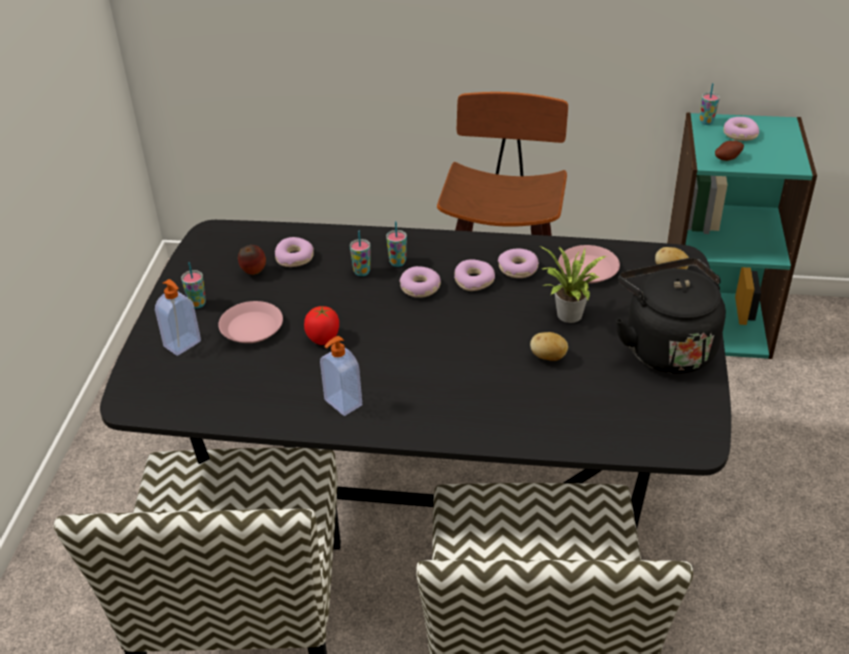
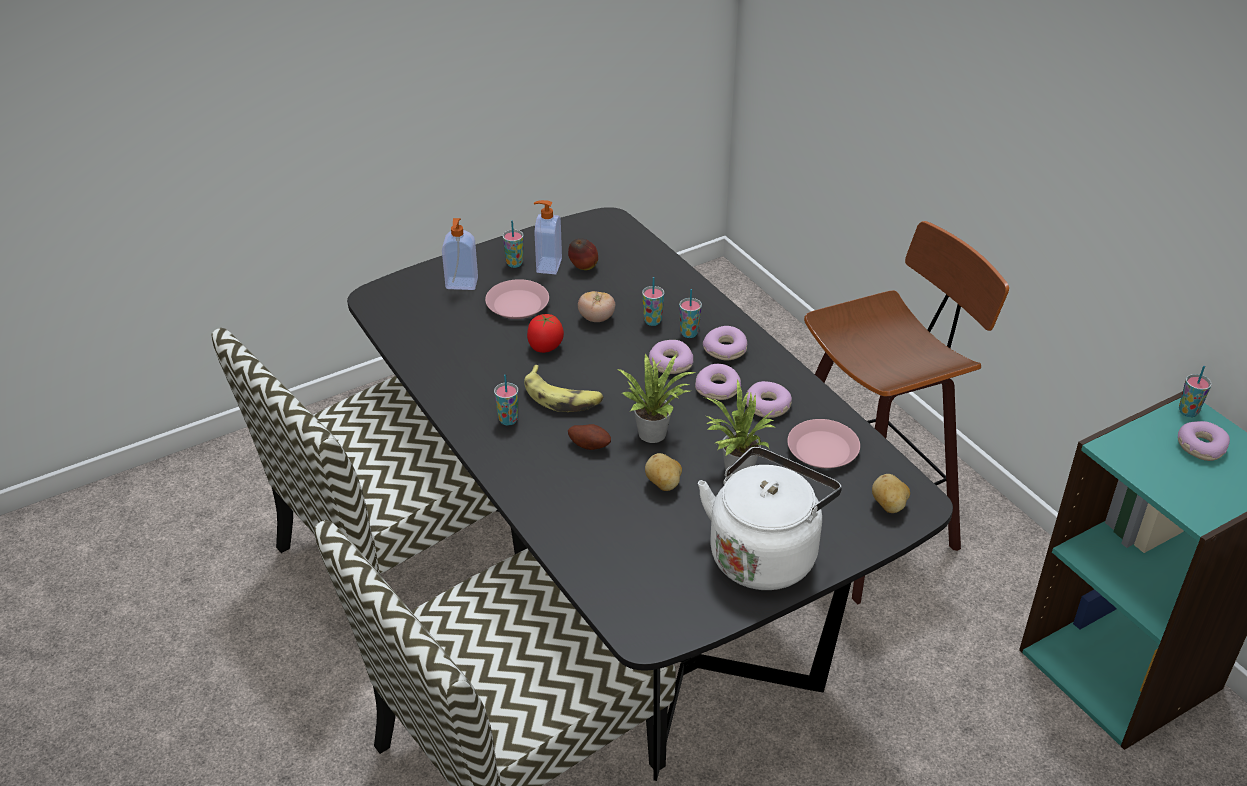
camera: 50 degrees right, 0 degrees up
donut [275,237,314,267] -> donut moved to [703,326,748,360]
soap dispenser [320,336,362,416] -> soap dispenser moved to [534,200,562,275]
black kettle [615,258,726,374] -> white kettle [698,447,842,590]
potato [715,141,744,161] -> potato moved to [568,424,611,450]
none -> cup [494,374,519,426]
none -> banana [524,365,603,412]
none -> tomato [578,291,615,322]
none -> potted plant [616,353,696,443]

